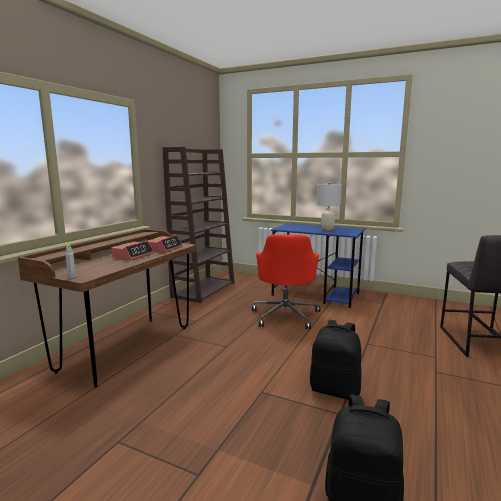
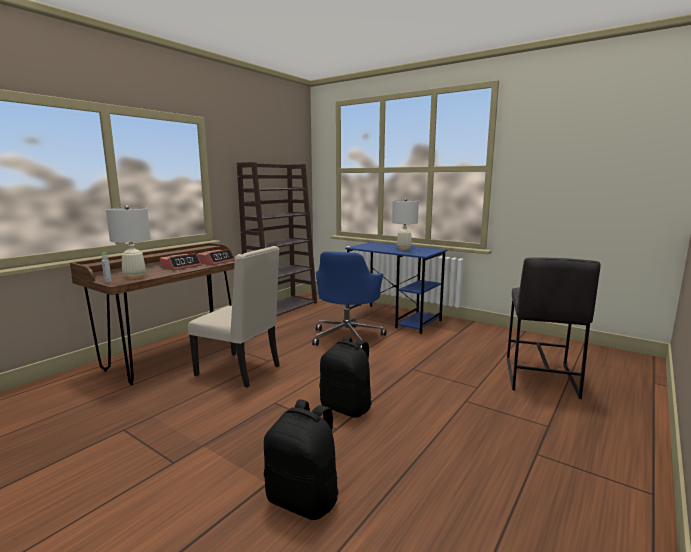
camera: 10 degrees right, 0 degrees up
red office chair [252,234,320,329] -> blue office chair [312,251,387,348]
none -> white table lamp [106,205,151,279]
none -> beige chair [188,246,280,388]

